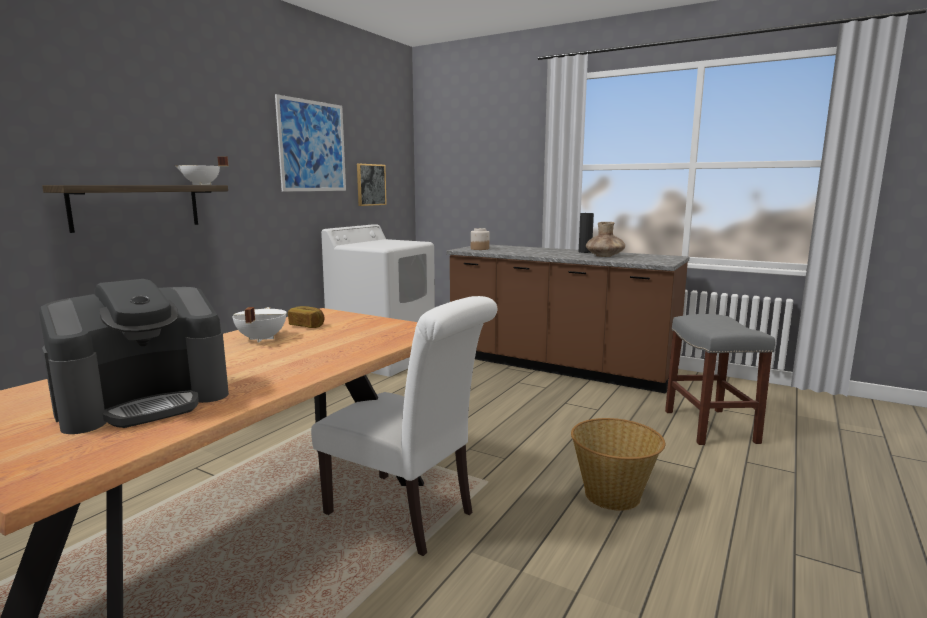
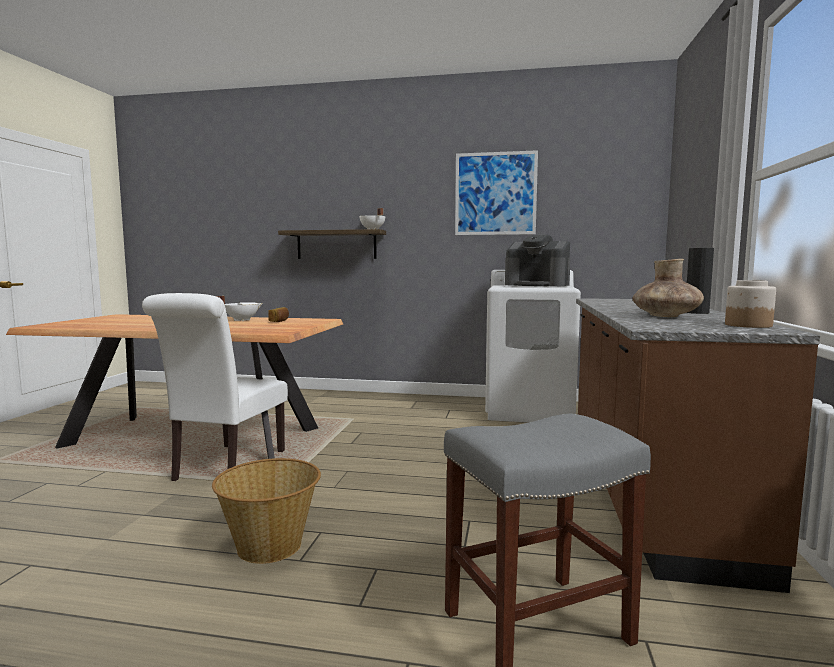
camera: 70 degrees right, 5 degrees down
coffee machine [39,279,229,434] -> coffee machine moved to [505,235,571,286]
picture [357,163,387,206] -> none
jar [471,228,489,250] -> jar moved to [725,280,776,328]

